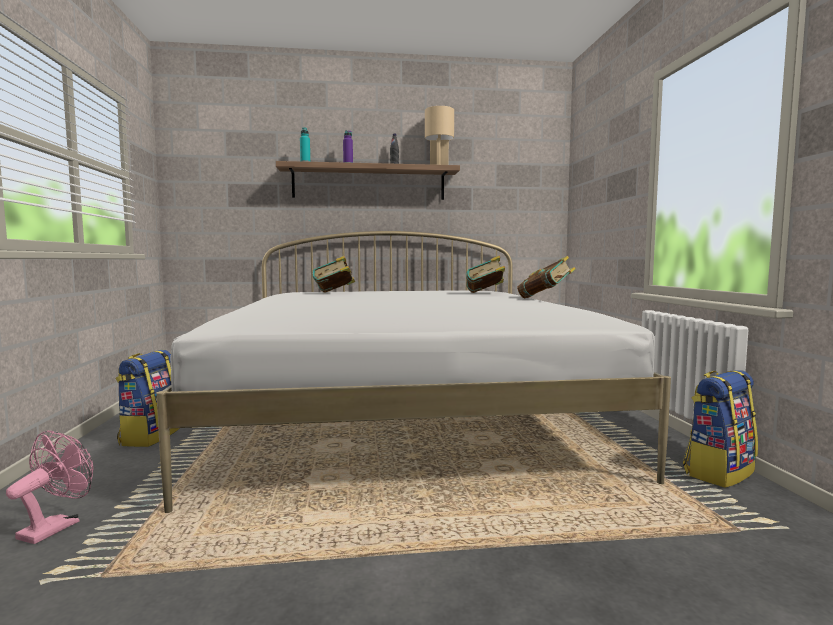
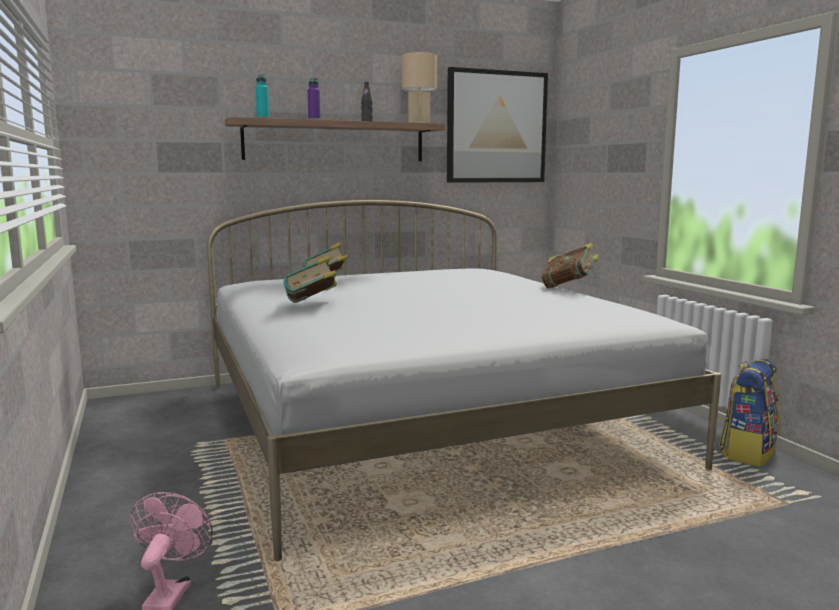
camera: 15 degrees left, 5 degrees up
backpack [116,350,180,447] -> none
book [466,256,505,293] -> book moved to [284,256,337,303]
none -> picture [447,67,548,183]

